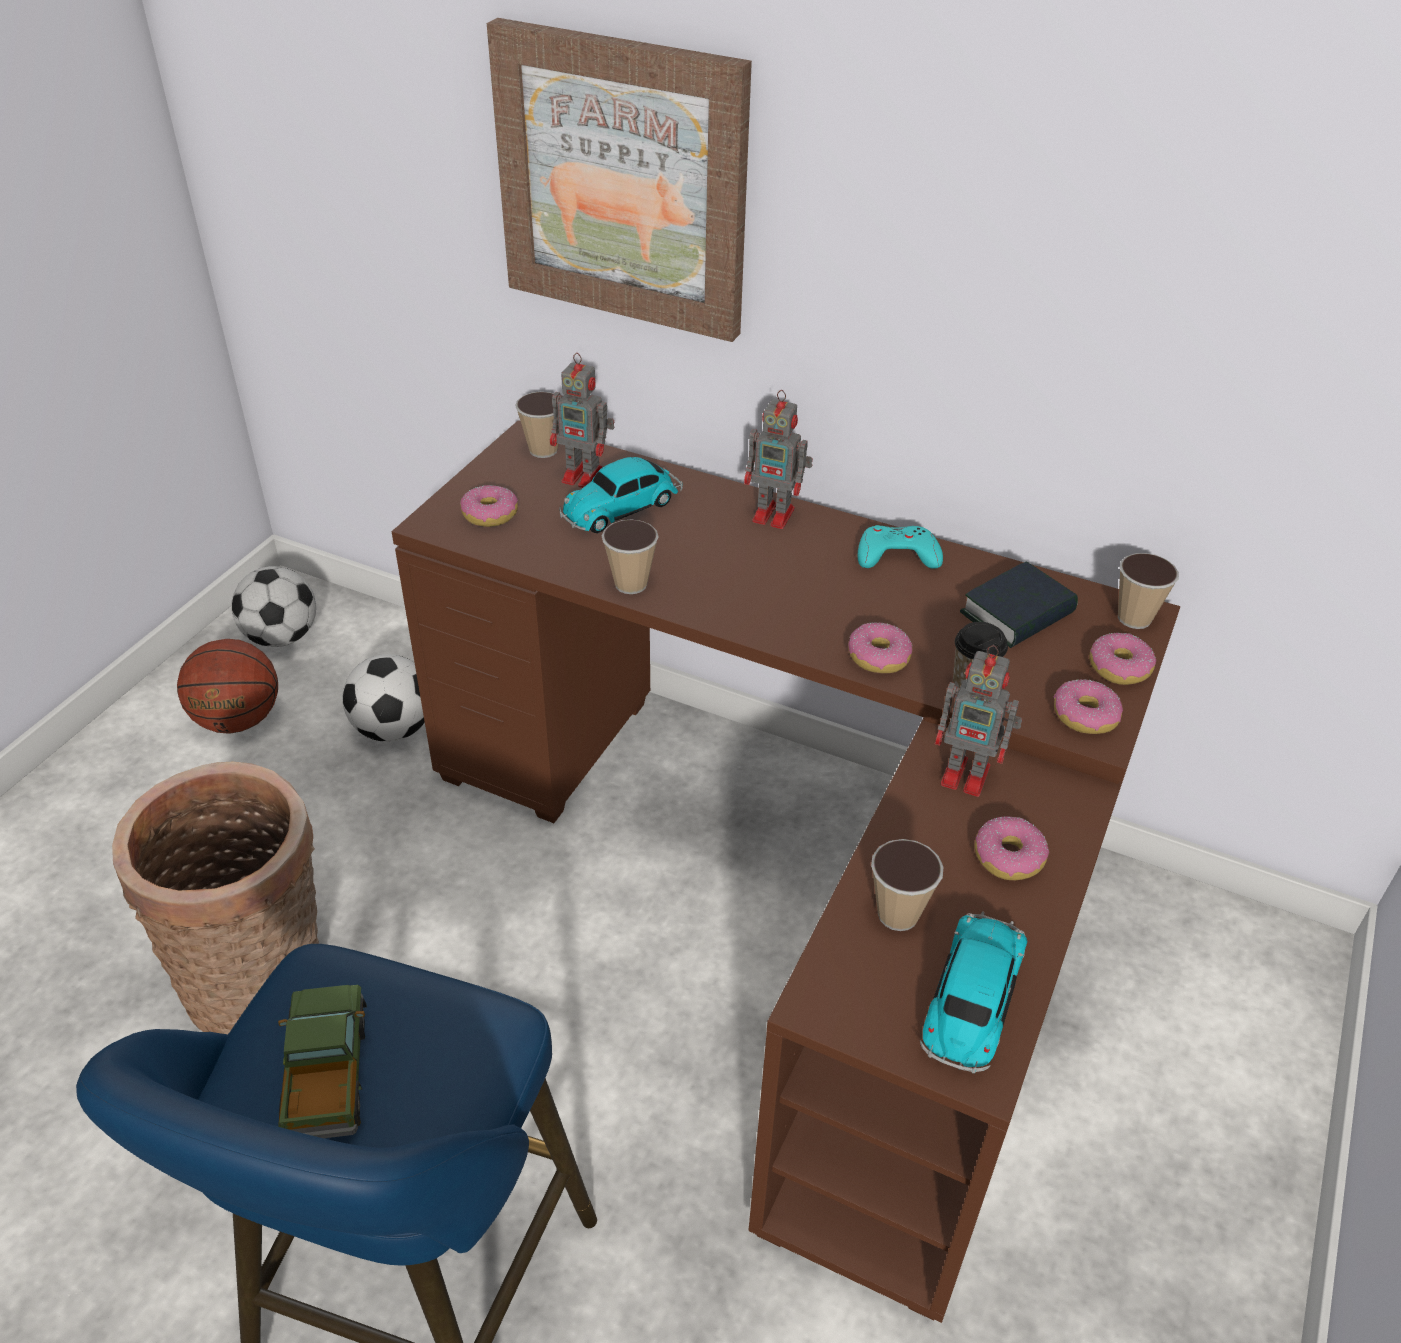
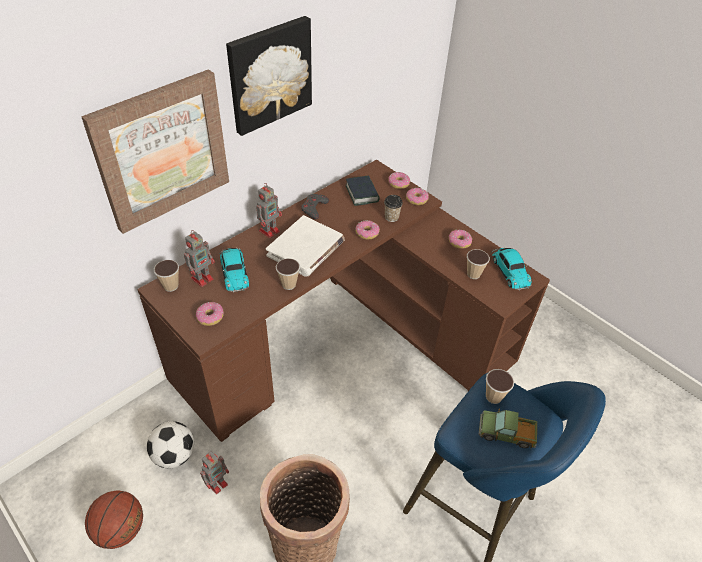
camera: 70 degrees left, 5 degrees up
football [231,566,316,647] -> none
turquoise game controller [858,525,943,569] -> grey game controller [301,194,329,219]
toy car [920,911,1027,1073] -> toy car turned 150 degrees counterclockwise [491,247,532,291]
toy robot [935,645,1022,797] -> toy robot moved to [200,451,229,494]
cup [1118,553,1179,629] -> cup moved to [486,369,514,404]
none -> picture [226,16,312,136]
none -> white book [266,215,344,277]

